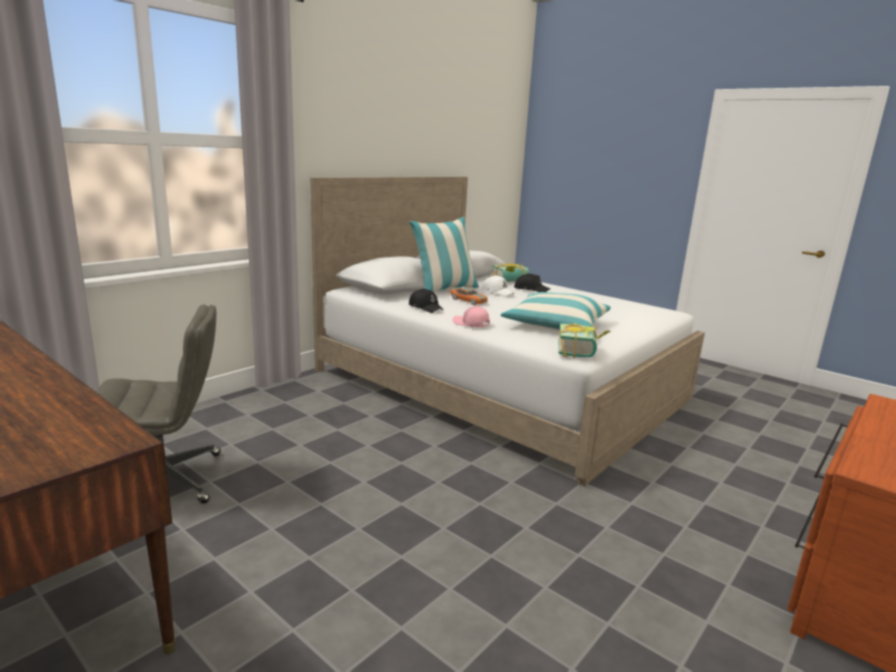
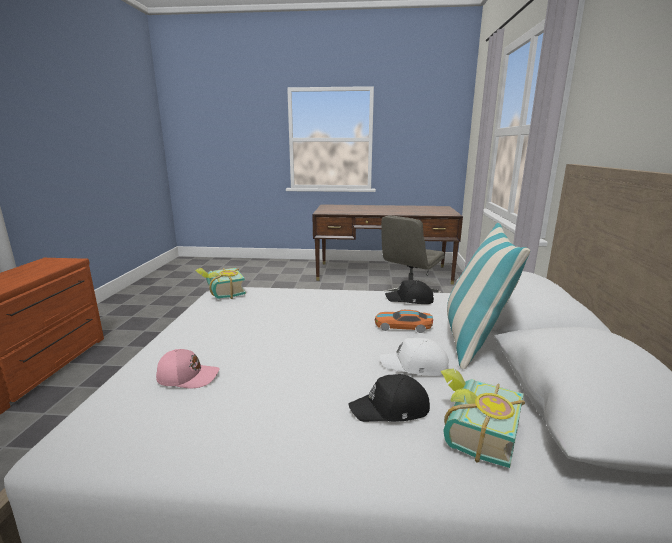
camera: 145 degrees right, 0 degrees up
pink cap [452,305,490,328] -> pink cap moved to [156,349,219,388]
pillow [501,292,611,330] -> none

